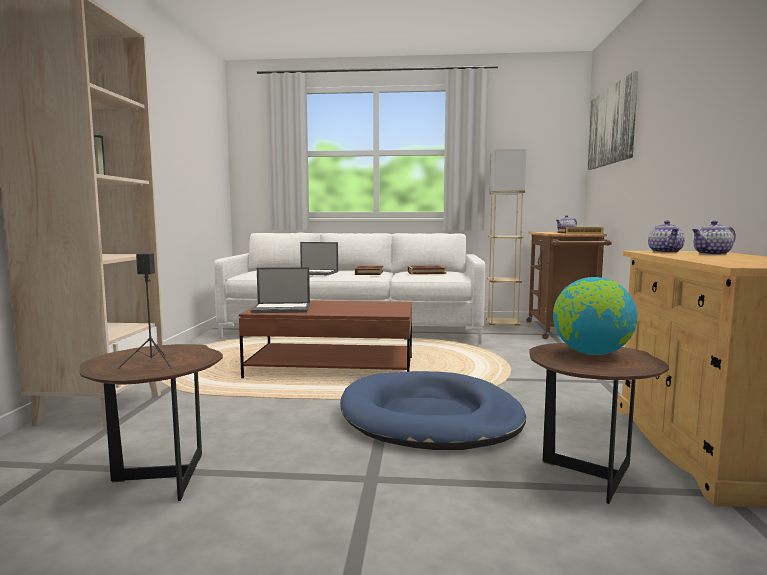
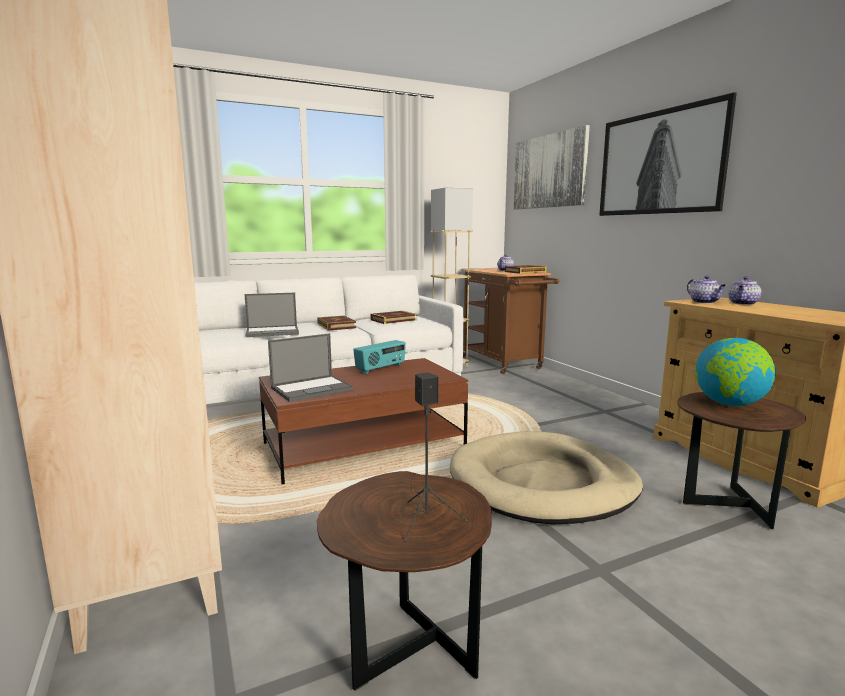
camera: 30 degrees left, 5 degrees up
blue dog bed [340,371,526,450] -> beige dog bed [450,431,643,525]
none -> radio [353,340,406,374]
none -> picture [599,92,737,216]

